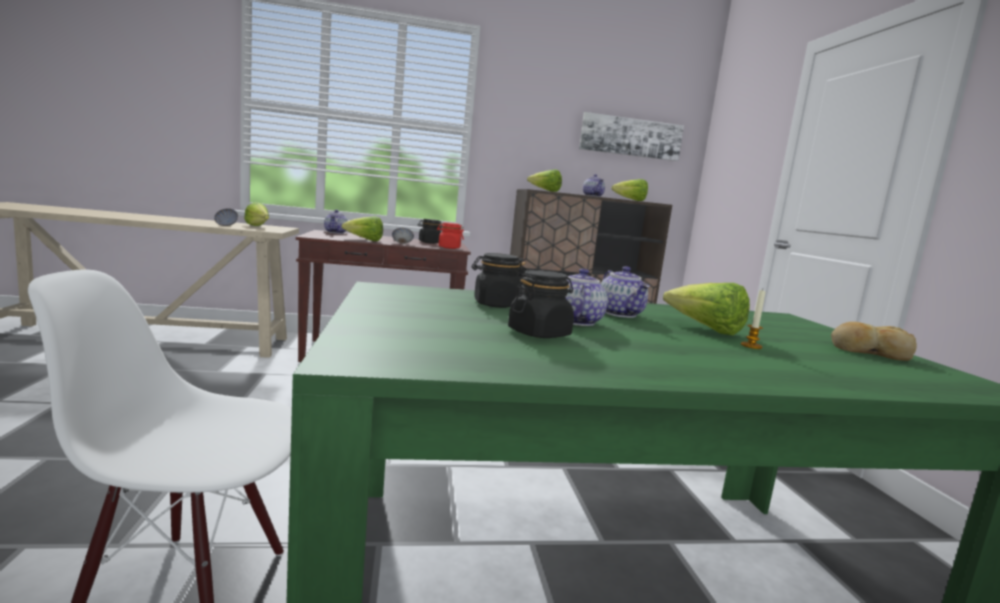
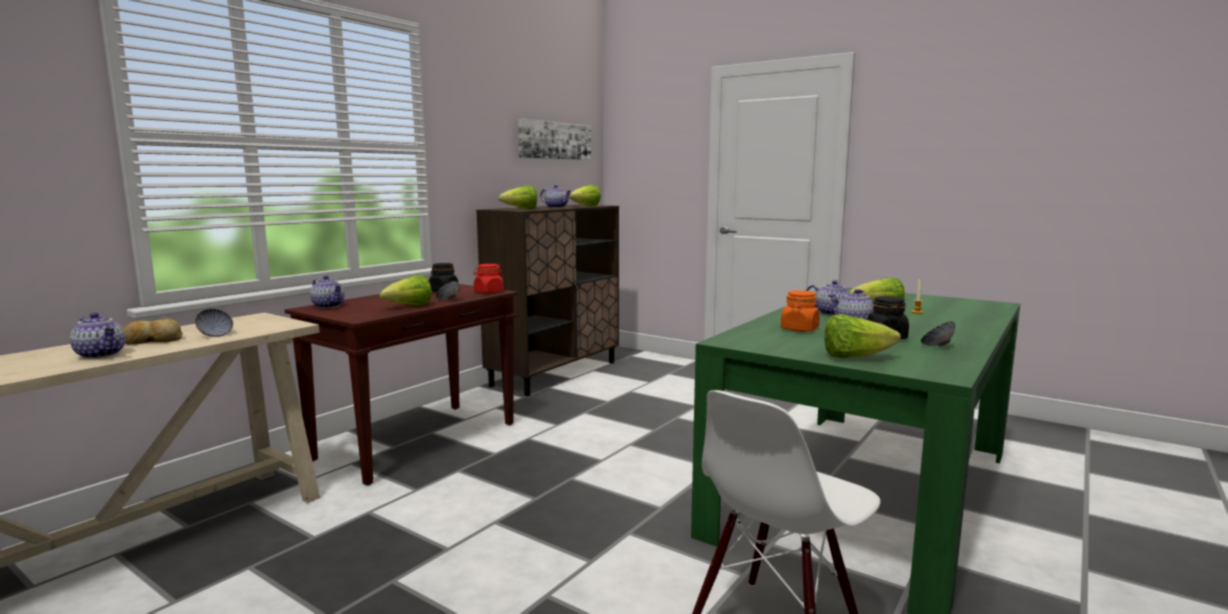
camera: 45 degrees left, 0 degrees up
lettuce [244,202,269,226] -> lettuce moved to [824,314,901,359]
black jar [471,253,526,308] -> orange jar [781,290,820,332]
bread [831,322,917,361] -> bread moved to [123,318,183,345]
none -> teapot [70,313,126,359]
none -> bowl [921,321,955,346]

